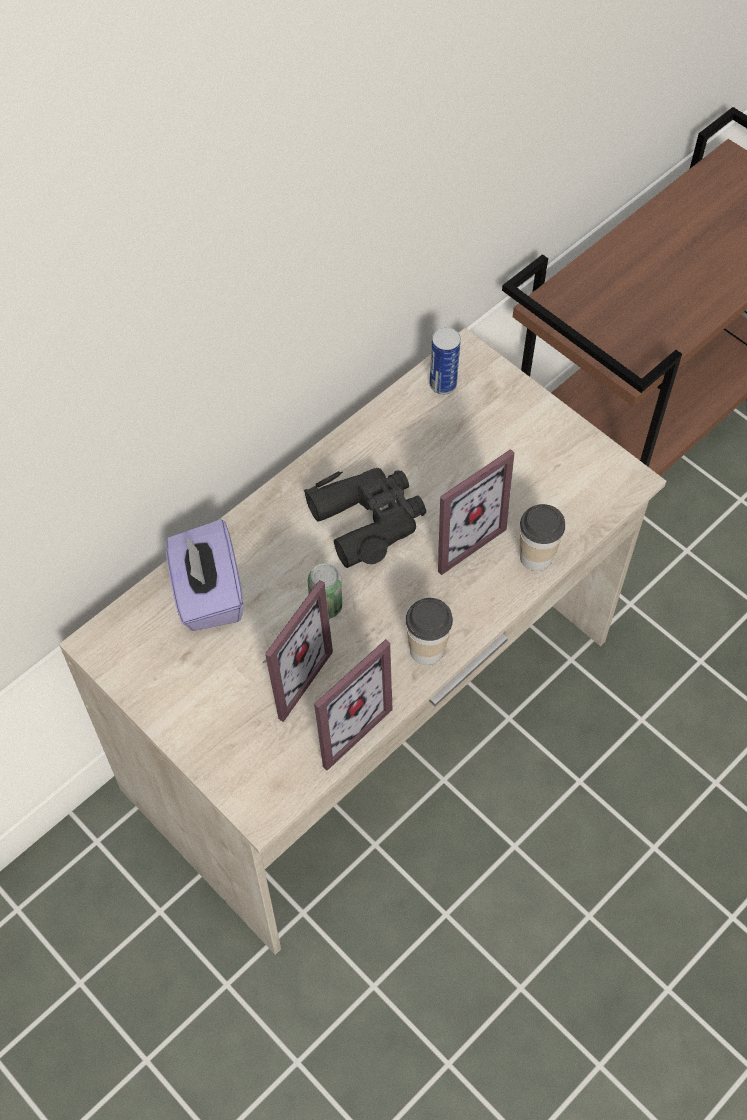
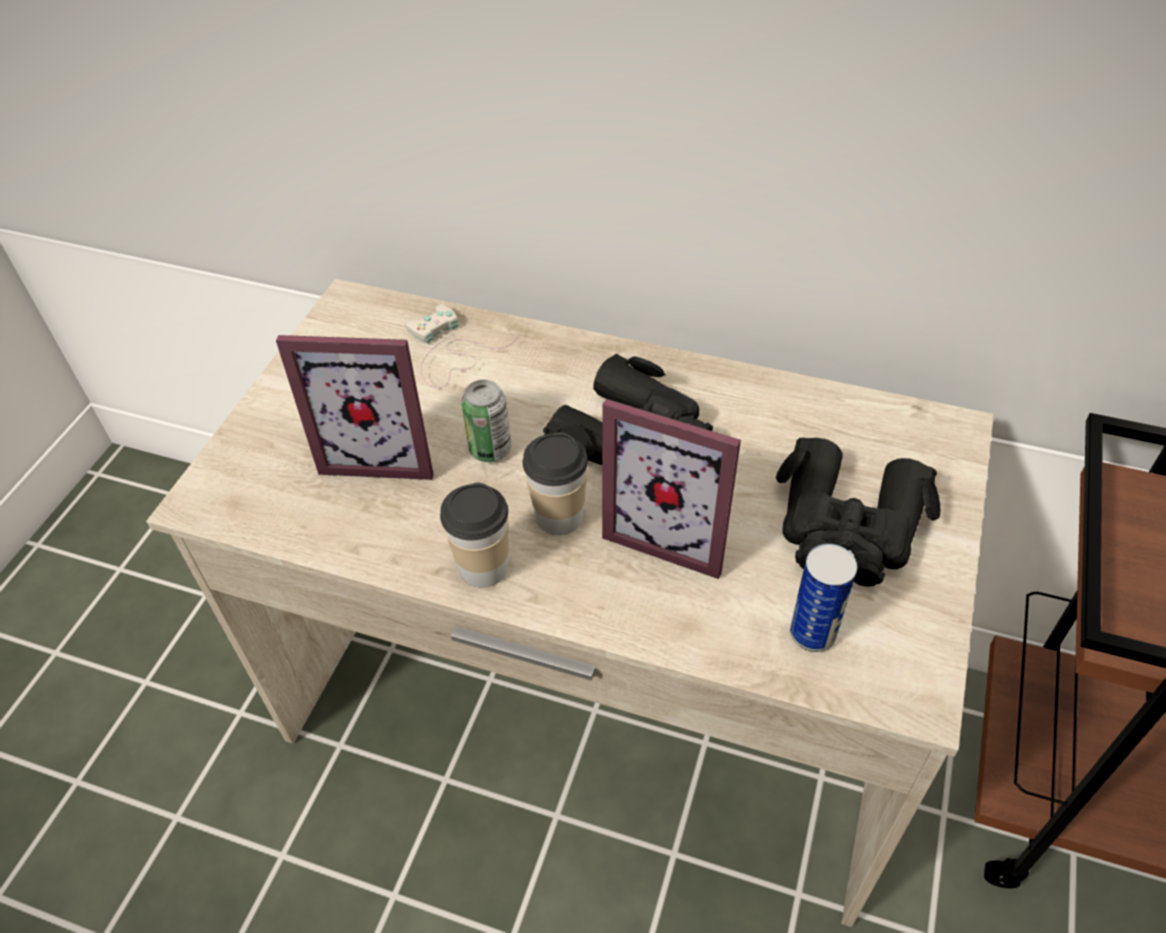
camera: 65 degrees right, 10 degrees down
purple tissue box [166,519,243,631] -> white game controller [405,304,520,388]
picture frame [314,639,393,771] -> none
can [430,327,461,395] -> can moved to [790,544,857,652]
cup [520,504,565,571] -> cup moved to [523,432,588,535]
none -> black binoculars [776,437,940,587]

